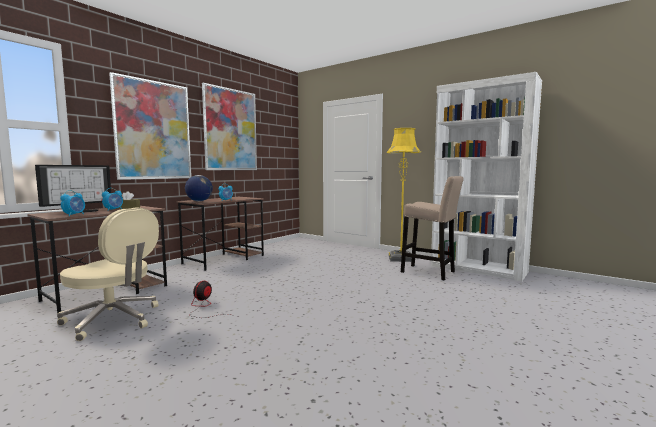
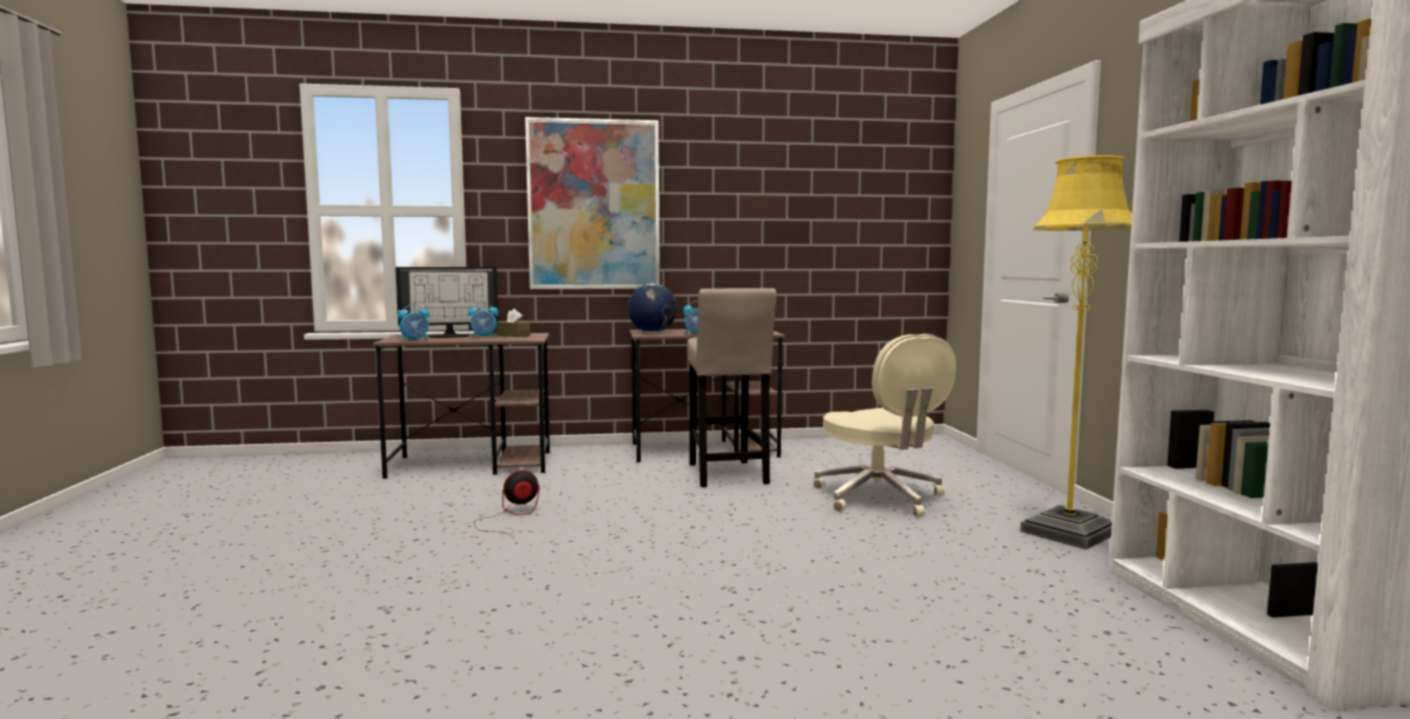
camera: 45 degrees right, 0 degrees up
beige office chair [57,207,159,341] -> beige office chair moved to [813,334,956,517]
picture [202,83,257,170] -> none
beige stool [401,176,464,281] -> beige stool moved to [687,288,777,487]

